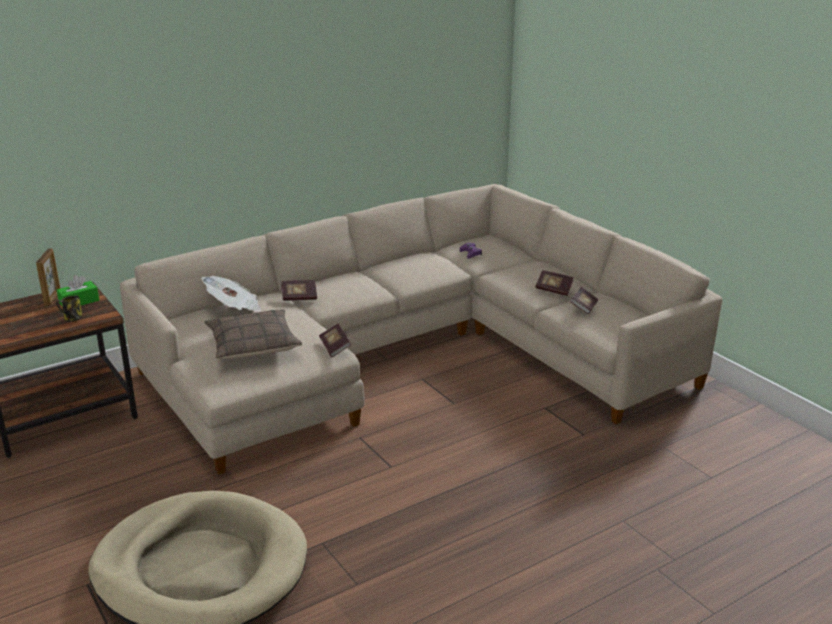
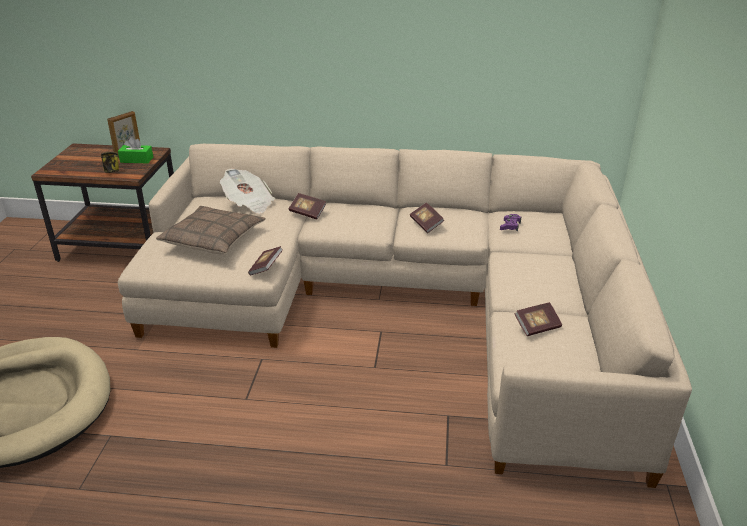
camera: 40 degrees right, 5 degrees up
book [535,270,574,296] -> book moved to [410,202,444,233]

